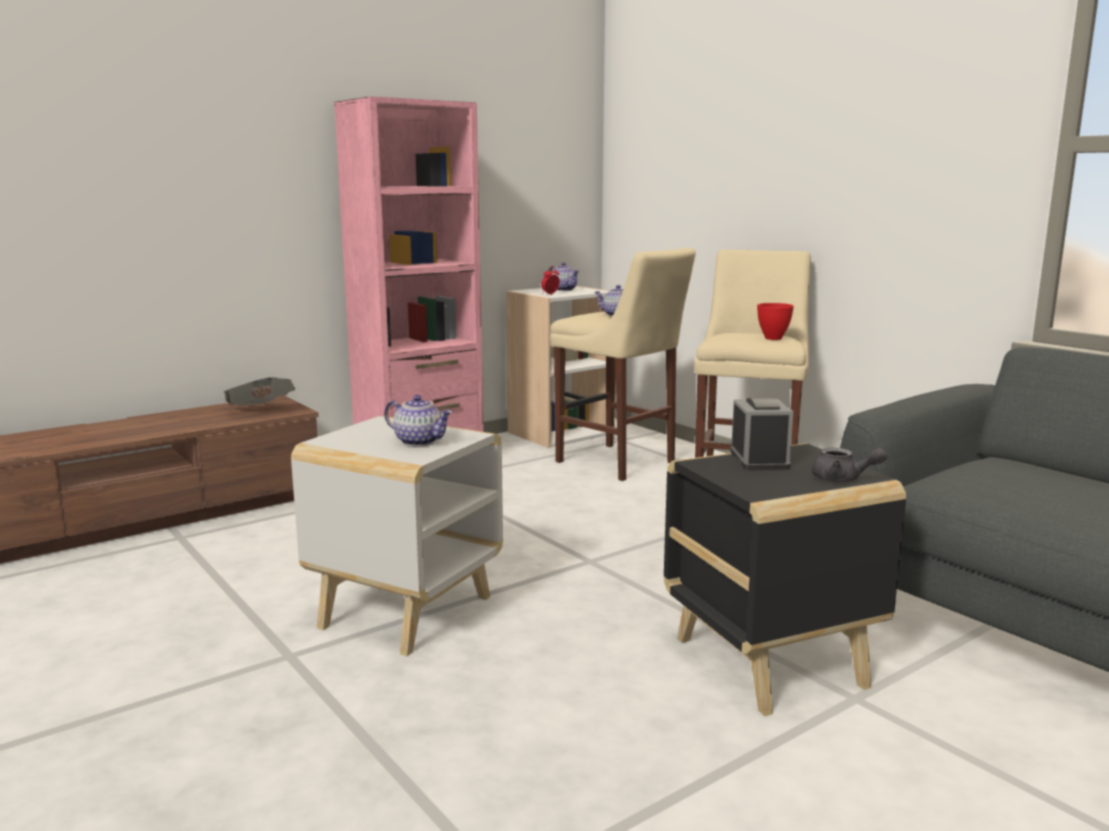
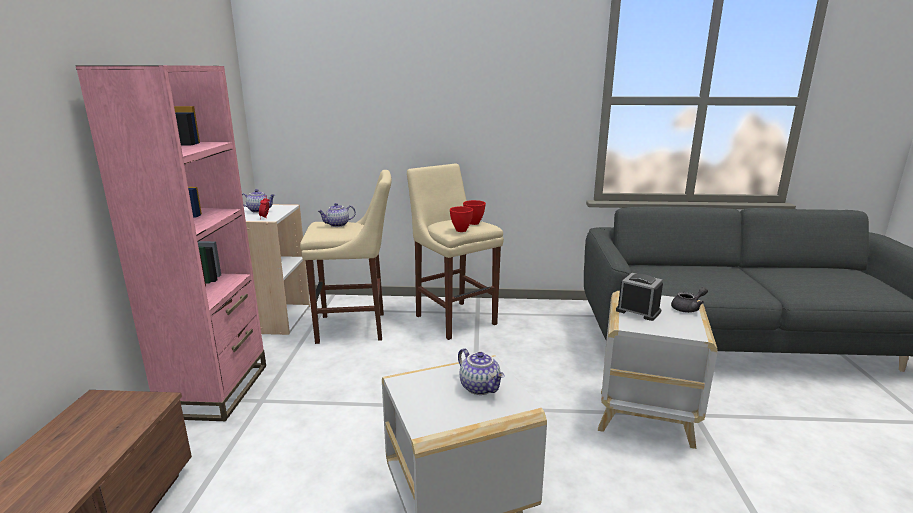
camera: 50 degrees left, 5 degrees up
newspaper [224,377,296,405] -> none
teapot [384,395,452,446] -> teapot turned 75 degrees clockwise [458,348,505,395]
black side table [664,443,906,716] -> white side table [598,291,718,449]
none -> red bowl [450,206,473,232]

